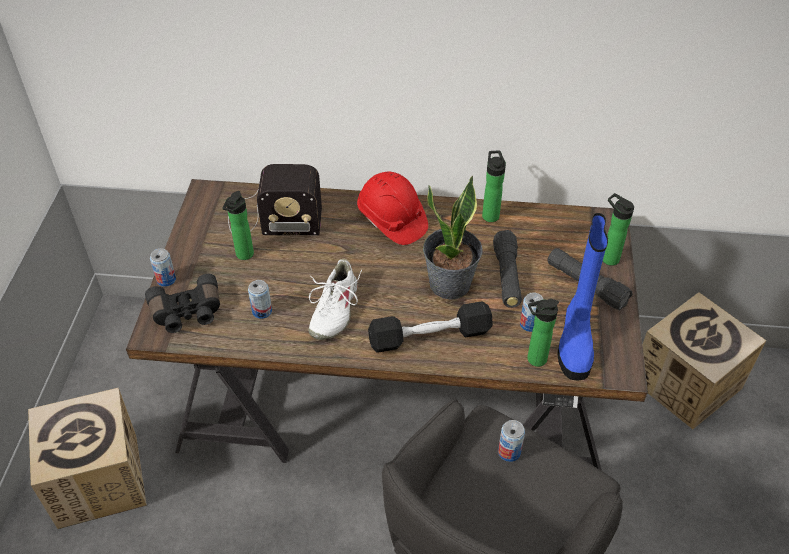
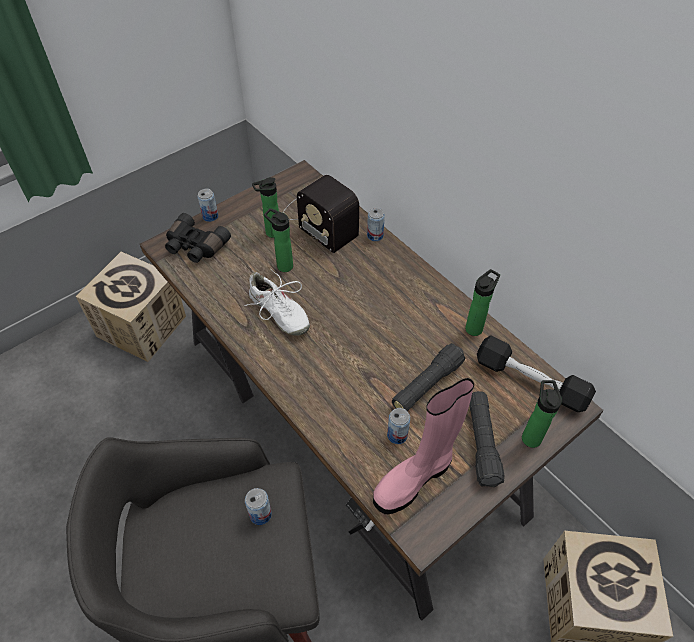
camera: 45 degrees right, 5 degrees up
can [248,280,272,319] -> can moved to [367,208,385,241]
white shoe [308,259,362,340] -> white shoe turned 105 degrees counterclockwise [244,269,310,336]
red hard hat [357,172,428,245] -> none
black dumbbell [368,301,493,353] -> black dumbbell moved to [477,336,596,412]
potted plant [423,176,483,300] -> none
bottle [527,299,559,367] -> bottle moved to [264,208,293,272]
blue boot [557,213,608,381] -> pink boot [373,378,474,514]

